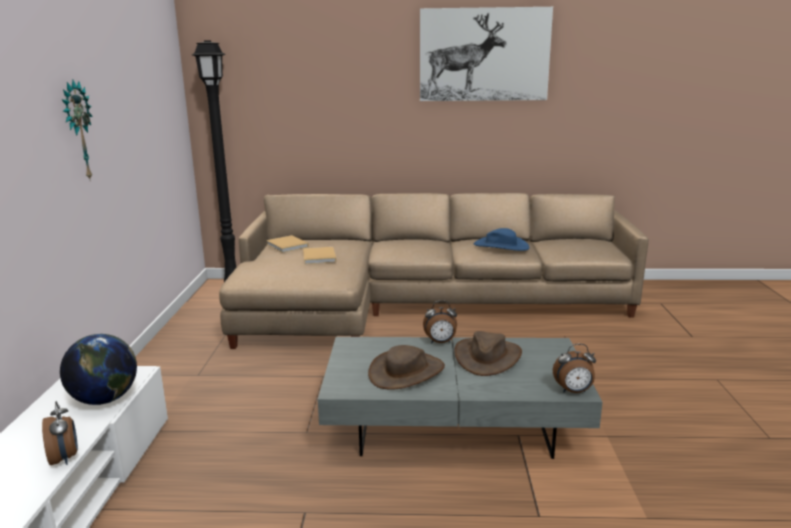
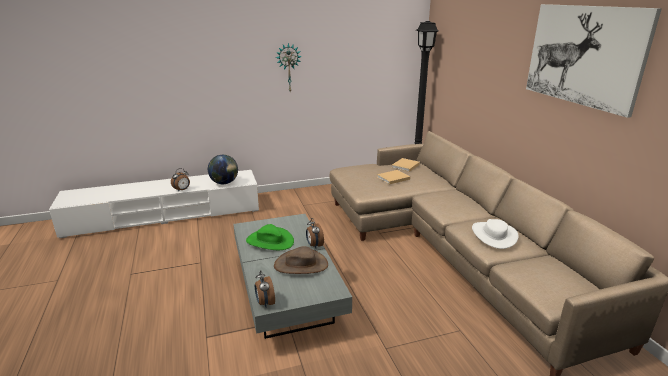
camera: 70 degrees right, 5 degrees up
brown hat [368,345,445,390] -> green hat [246,224,294,250]
blue hat [474,228,530,251] -> white hat [472,219,519,249]

